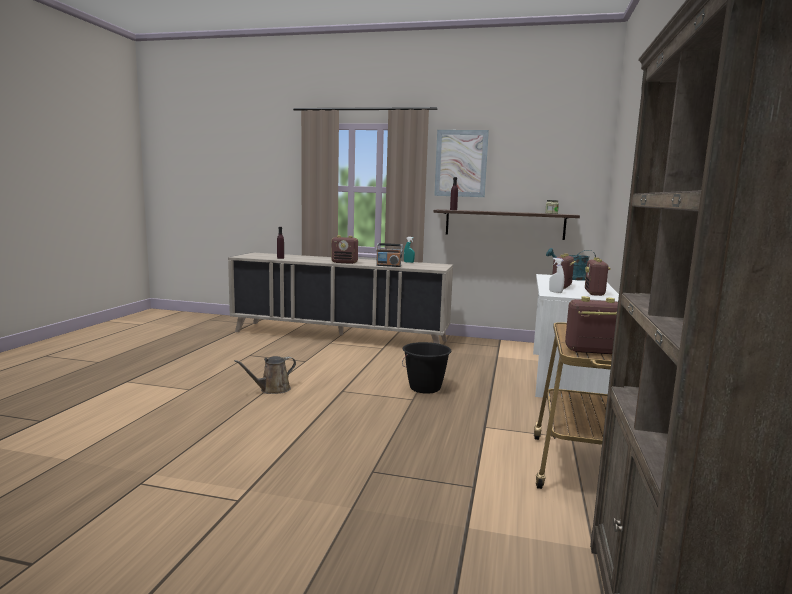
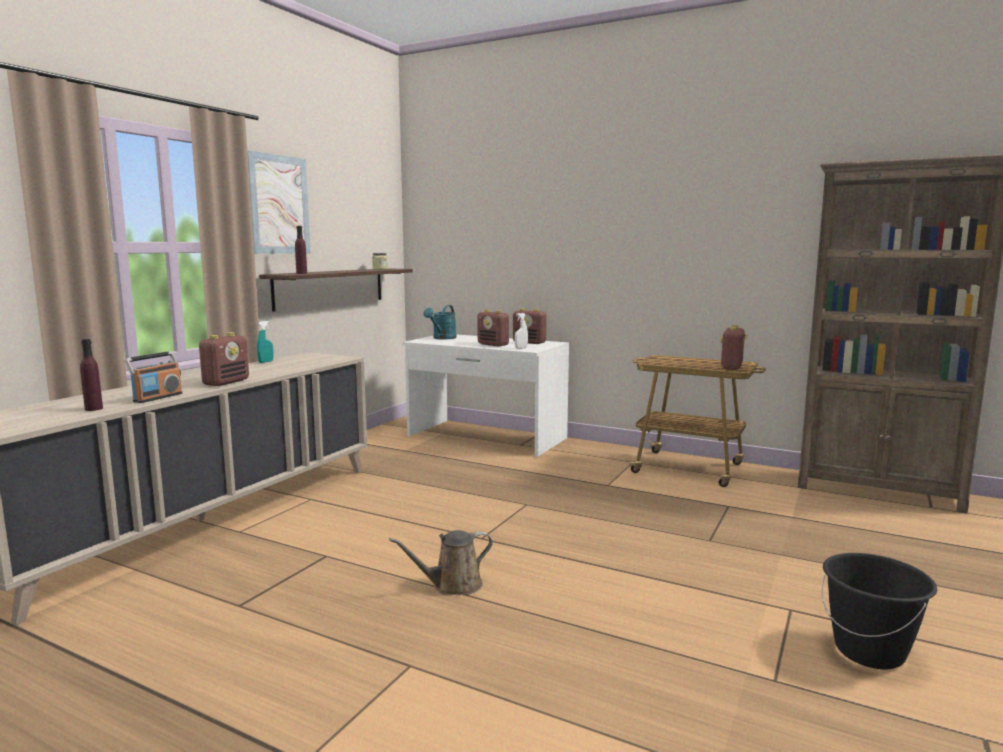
camera: 75 degrees left, 0 degrees up
brown watering can [234,356,296,394] -> brown watering can turned 90 degrees clockwise [389,530,492,595]
radio [376,243,403,267] -> radio moved to [125,351,183,403]
black bucket [402,342,451,394] -> black bucket moved to [822,553,937,669]

